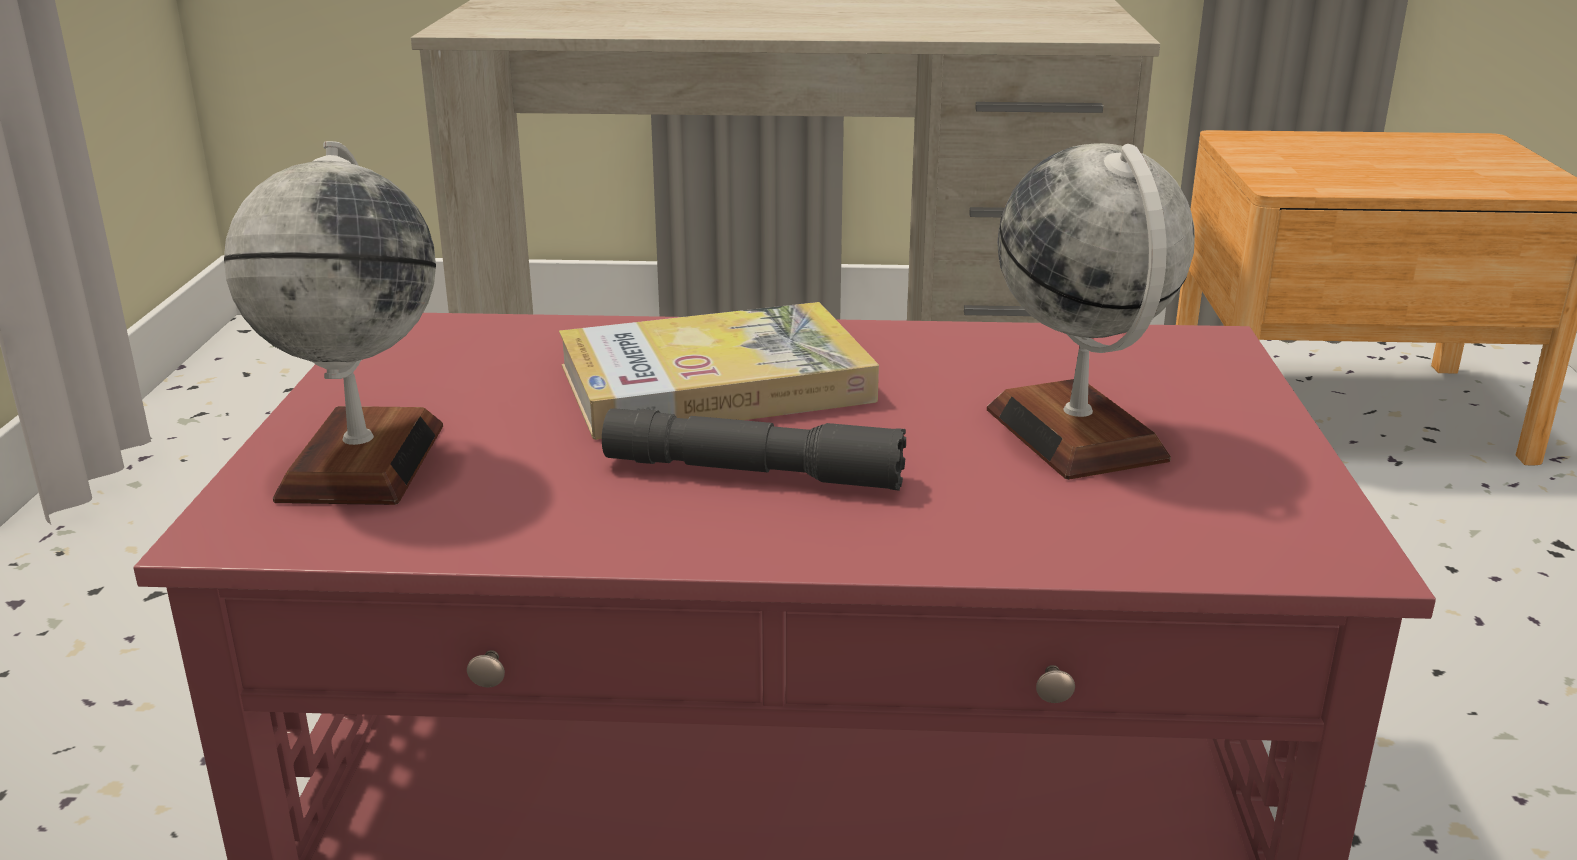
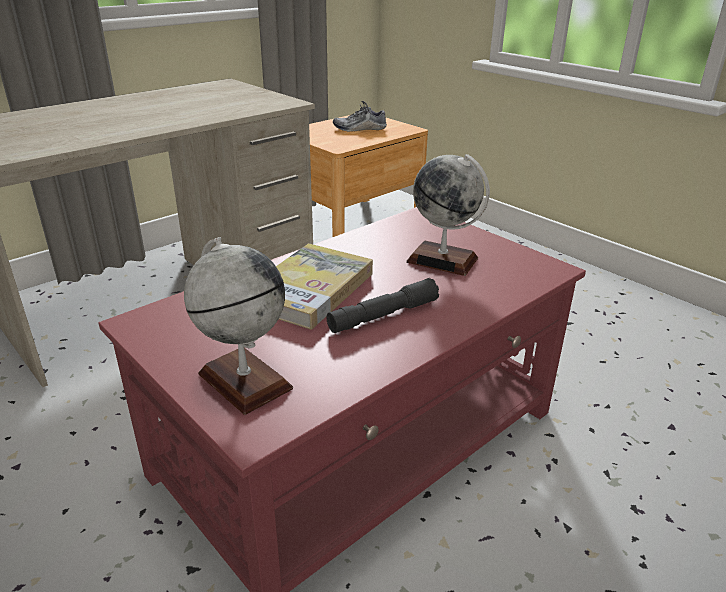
camera: 45 degrees left, 5 degrees up
none -> shoe [333,101,387,132]

